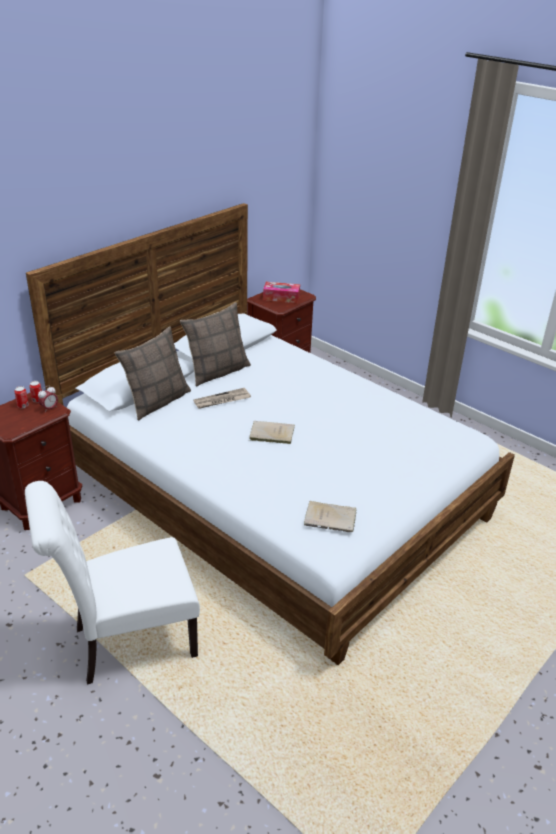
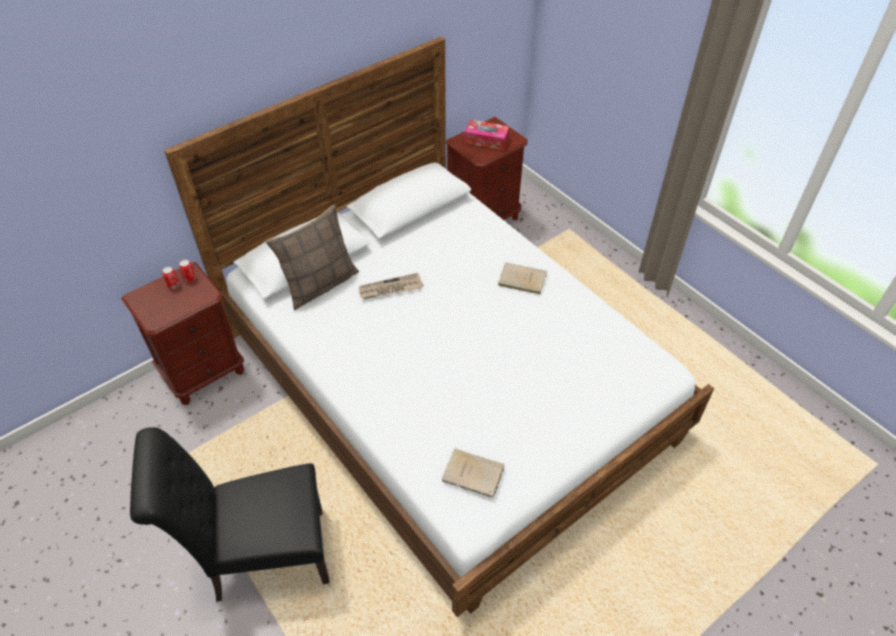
camera: 10 degrees right, 15 degrees up
white chair [25,481,200,685] -> black chair [130,427,330,602]
alarm clock [38,386,58,410] -> none
pillow [180,302,251,387] -> none
beige book [249,421,295,444] -> beige book moved to [498,262,547,294]

